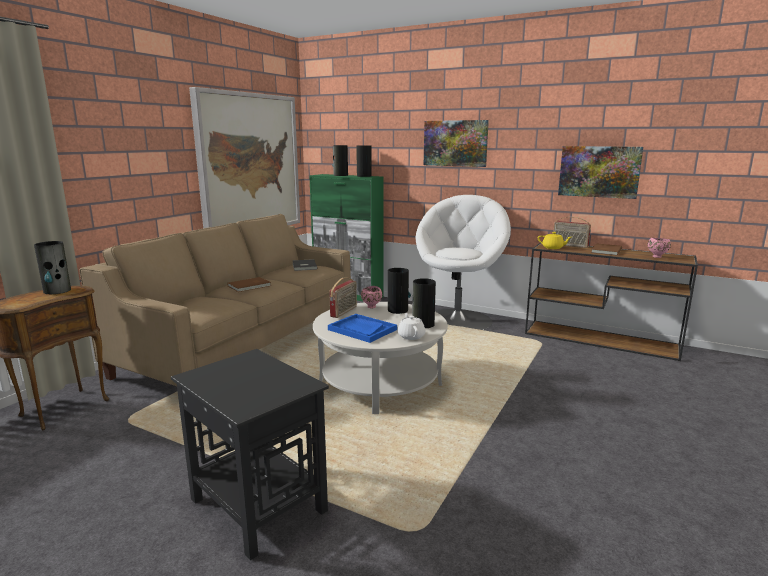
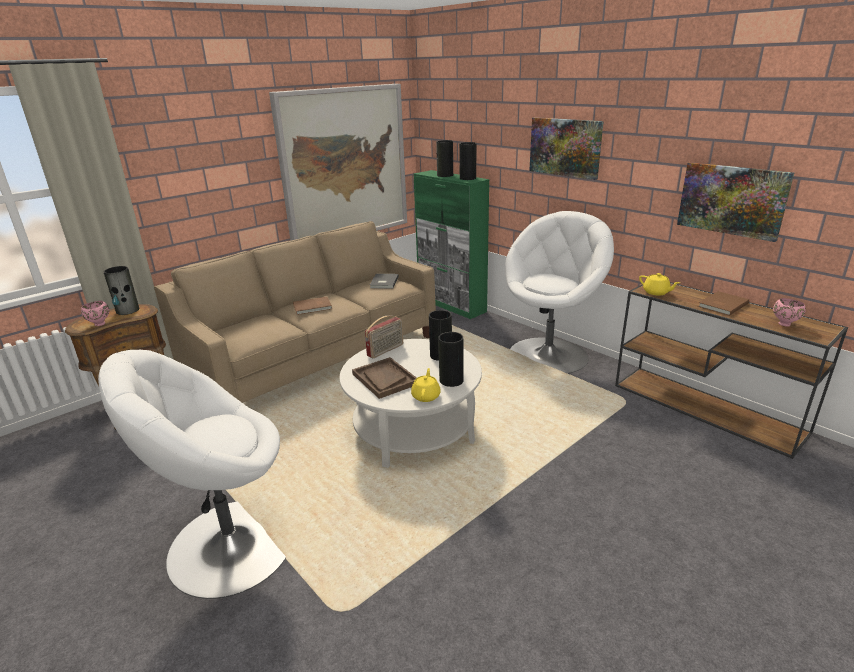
camera: 20 degrees right, 10 degrees up
black side table [171,349,329,560] -> white armchair [98,350,286,599]
blue tray [328,314,397,343] -> brown tray [352,357,416,399]
pink bowl [361,286,382,309] -> pink bowl moved to [81,301,110,326]
white teapot [398,313,425,340] -> yellow teapot [411,368,441,402]
radio [554,217,591,248] -> none

